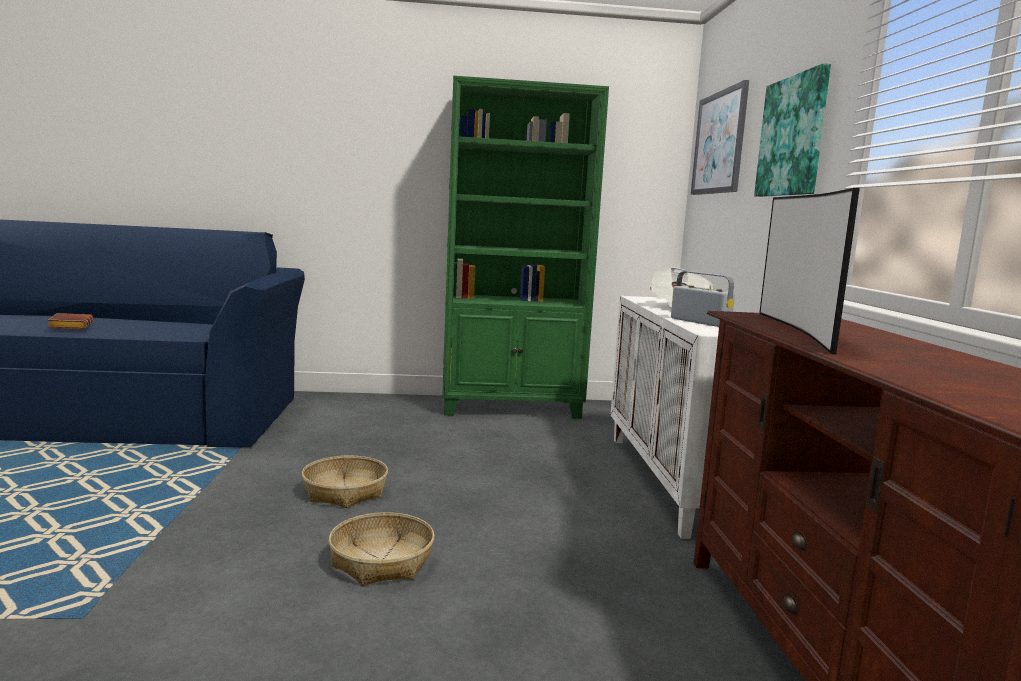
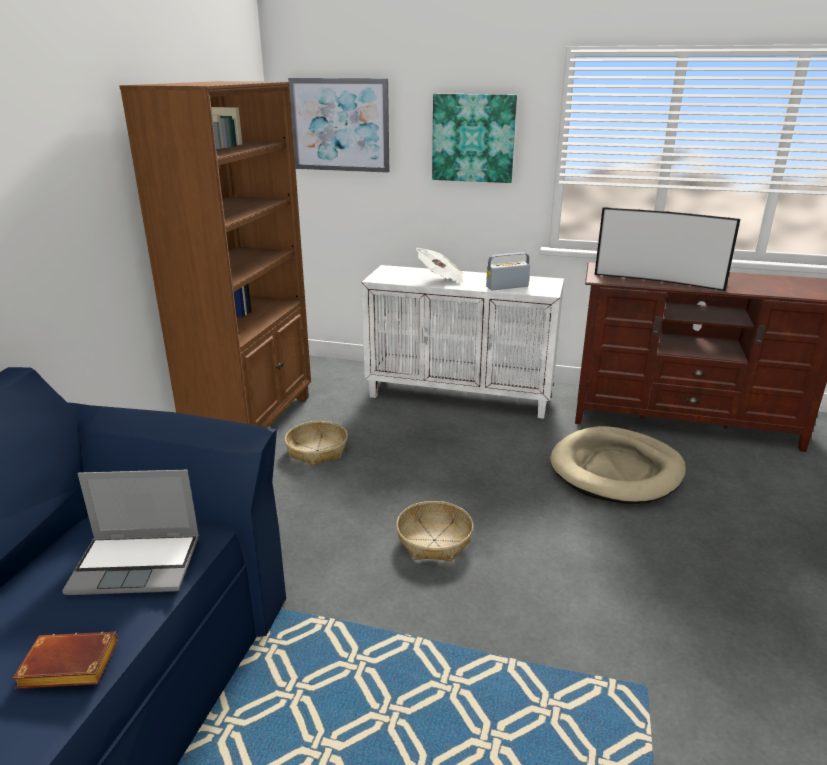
camera: 70 degrees left, 15 degrees up
basket [329,512,435,586] -> basket moved to [285,421,348,466]
green bookcase [442,76,609,419] -> brown bookcase [119,81,311,428]
none -> laptop [62,470,199,595]
none -> beige dog bed [550,426,686,504]

